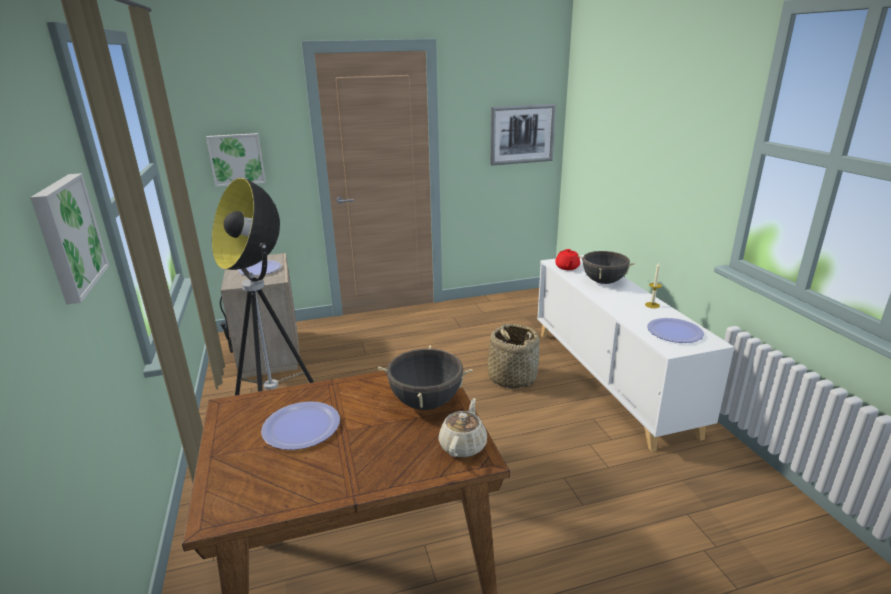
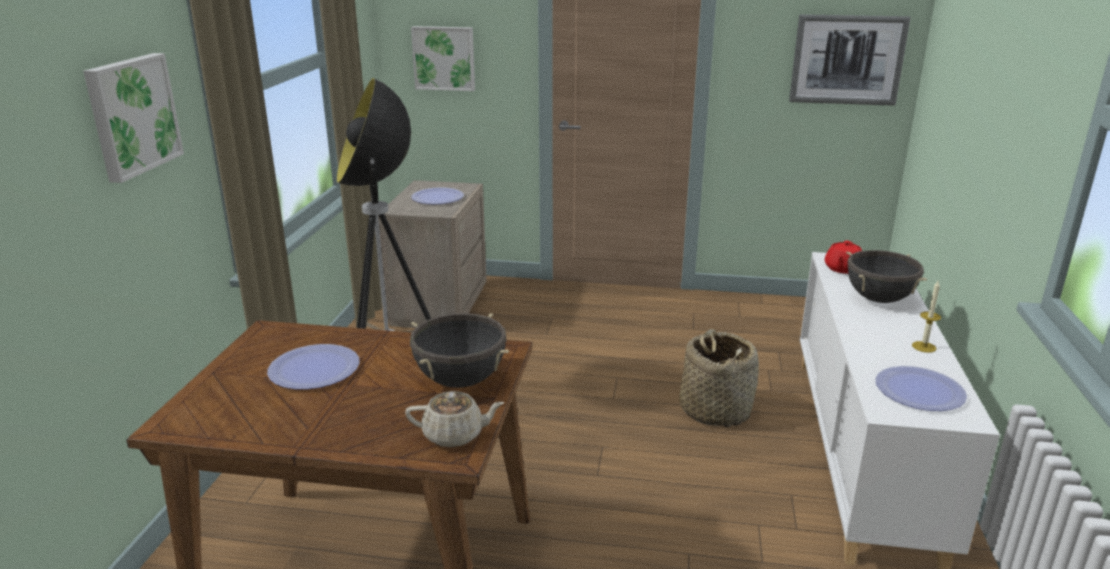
camera: 25 degrees right, 0 degrees up
beige teapot [438,398,487,458] -> beige teapot turned 45 degrees clockwise [405,391,504,447]

